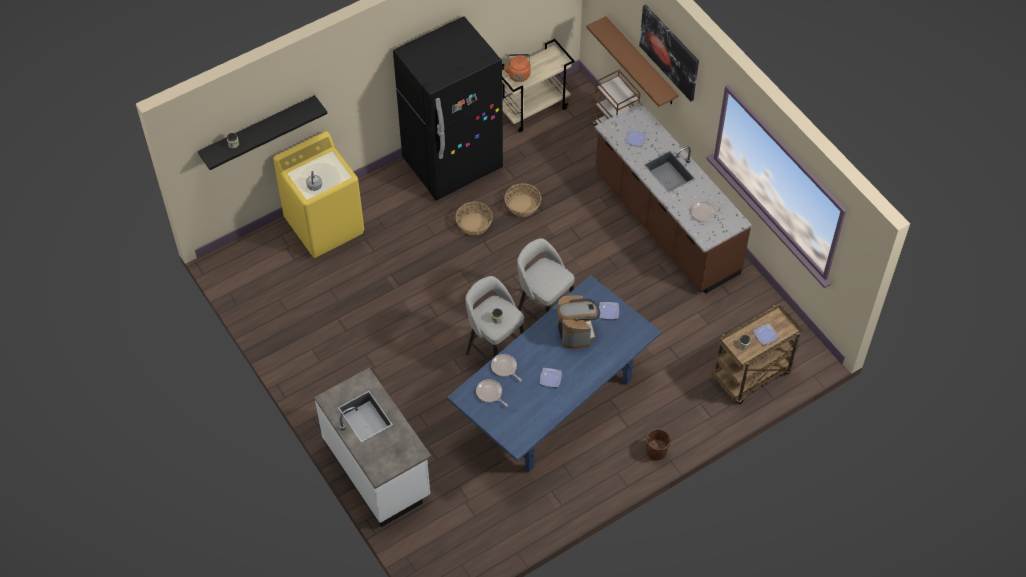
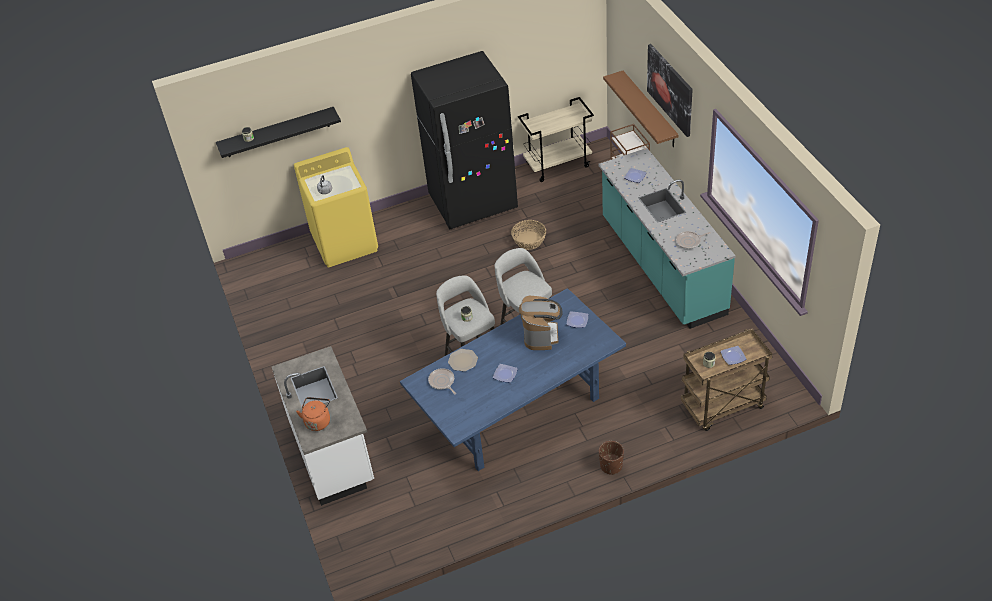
camera: 15 degrees right, 10 degrees down
basket [455,202,493,235] -> none
frying pan [491,354,522,381] -> plate [448,349,478,371]
orange kettle [503,54,531,82] -> orange kettle moved to [296,397,330,431]
brown counter [595,103,752,293] -> turquoise counter [599,148,736,329]

